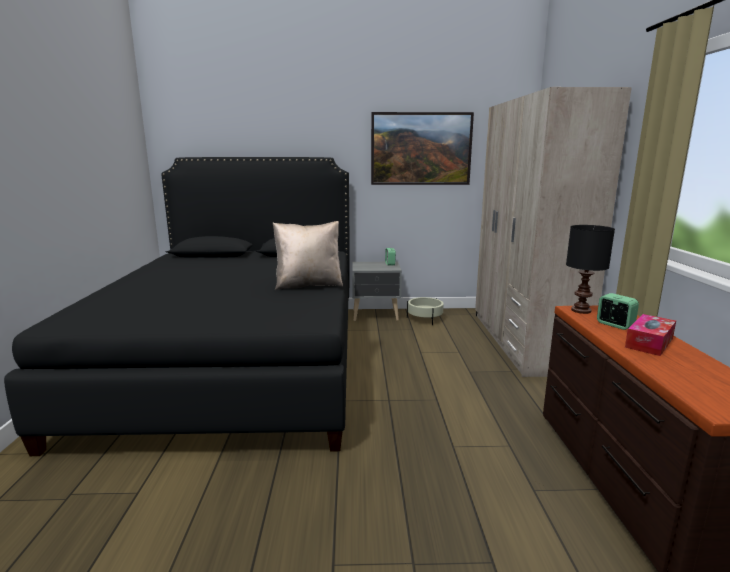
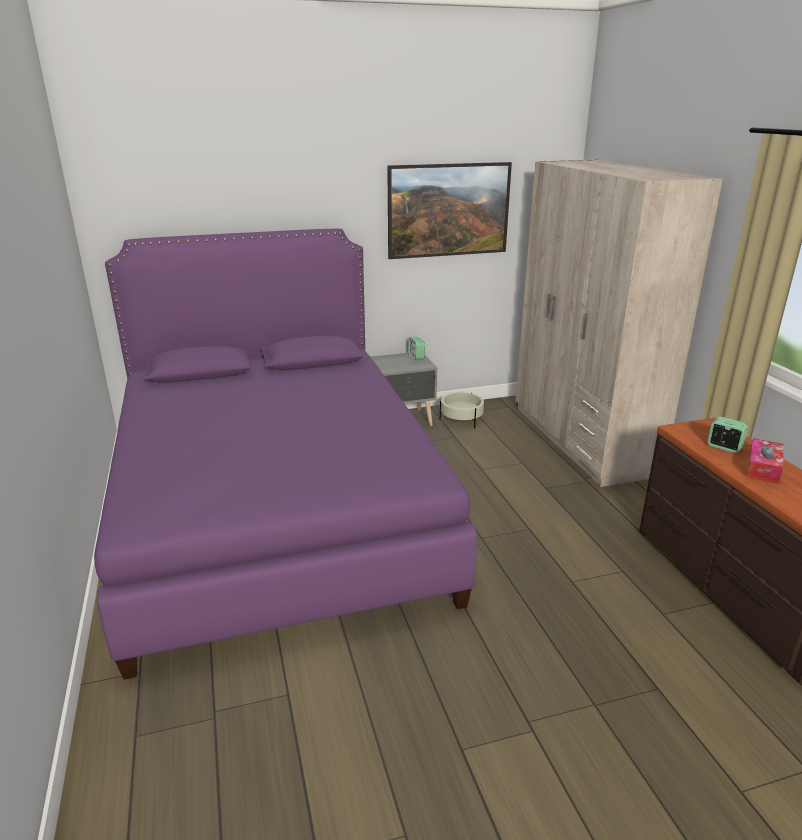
camera: 15 degrees left, 10 degrees up
black bed [4,157,350,456] -> purple bed [94,229,477,680]
beige pillow [273,221,343,290] -> none
black table lamp [566,225,615,314] -> none

